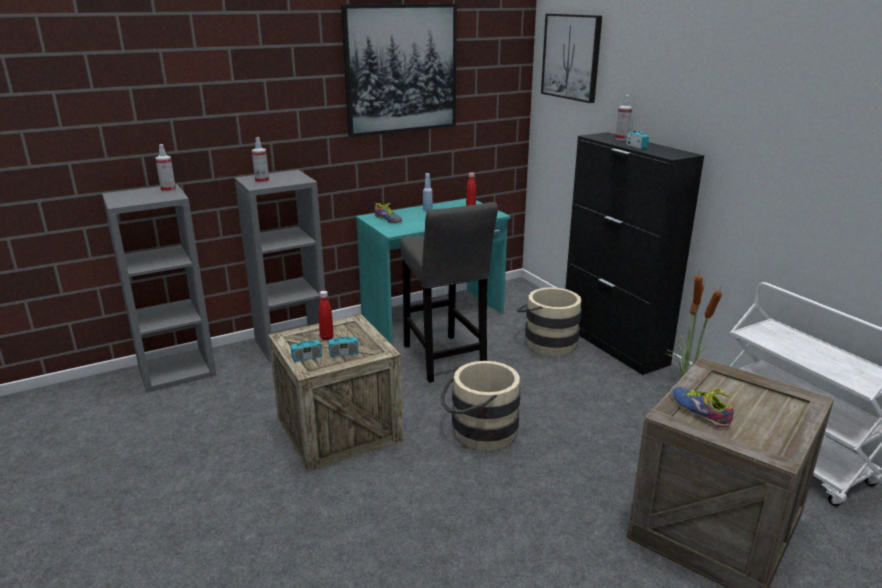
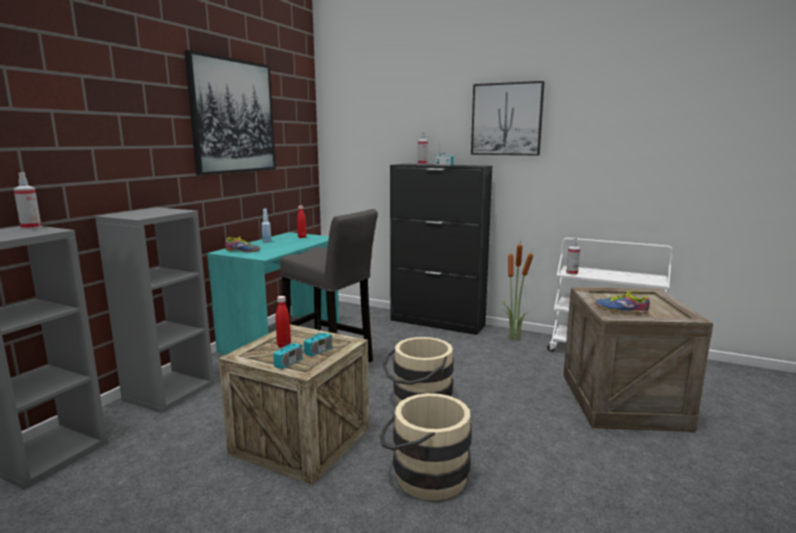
camera: 35 degrees left, 10 degrees down
spray bottle [252,137,269,183] -> spray bottle moved to [566,238,580,275]
beige bucket [516,287,582,356] -> beige bucket moved to [379,393,472,501]
picture [541,14,602,103] -> picture moved to [471,81,545,156]

